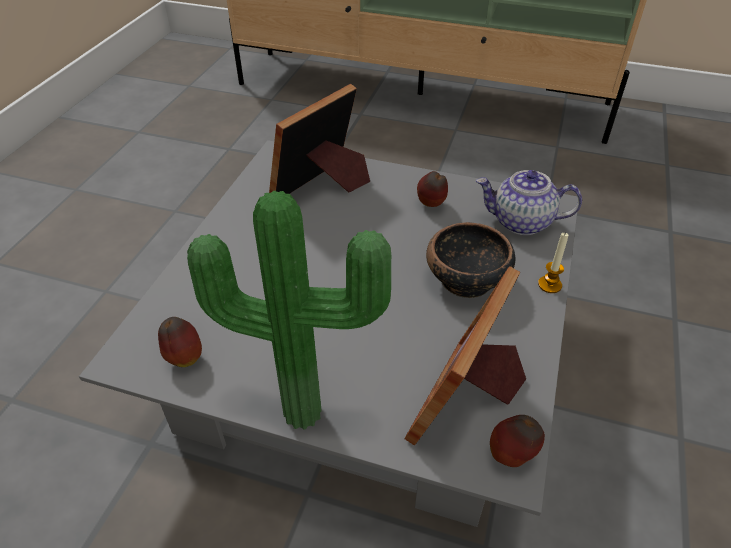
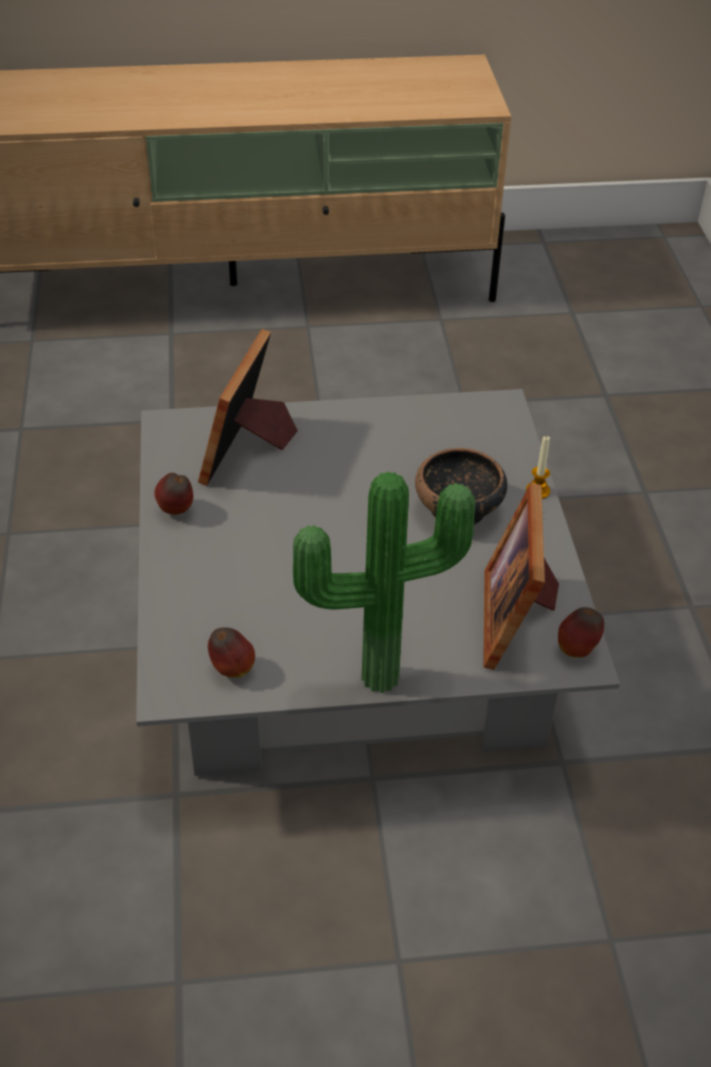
camera: 25 degrees left, 0 degrees up
apple [417,171,448,207] -> apple moved to [154,473,193,515]
teapot [476,170,582,235] -> none

